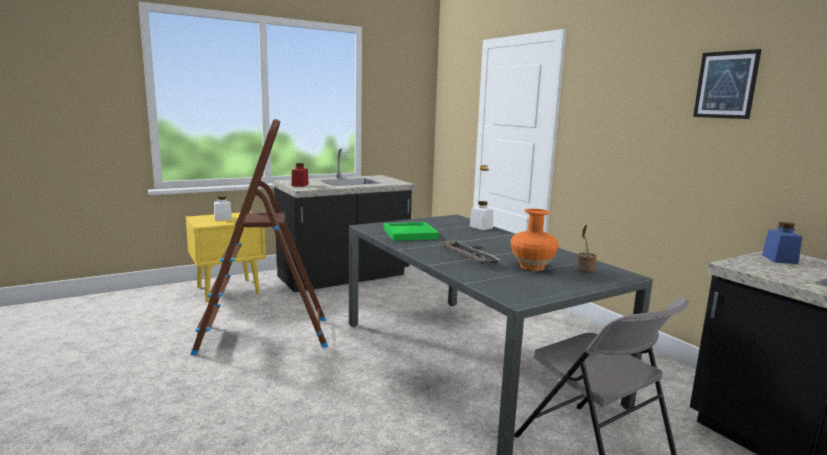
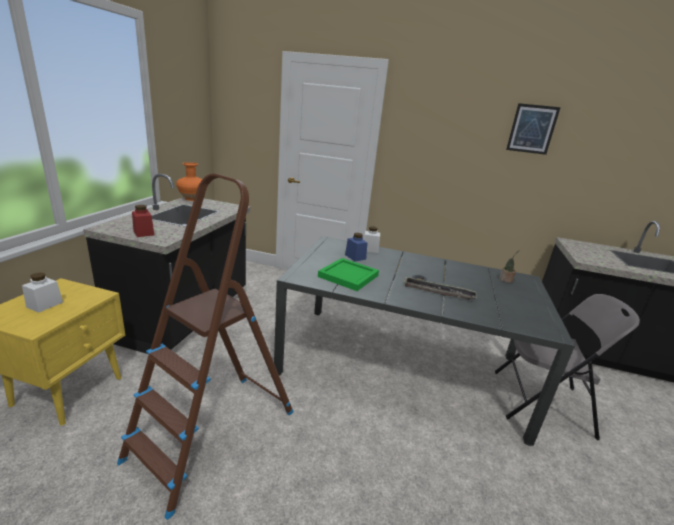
camera: 45 degrees left, 10 degrees up
orange vase [510,209,559,271] -> orange vase moved to [176,162,202,201]
blue jar [762,222,802,264] -> blue jar moved to [345,233,368,261]

